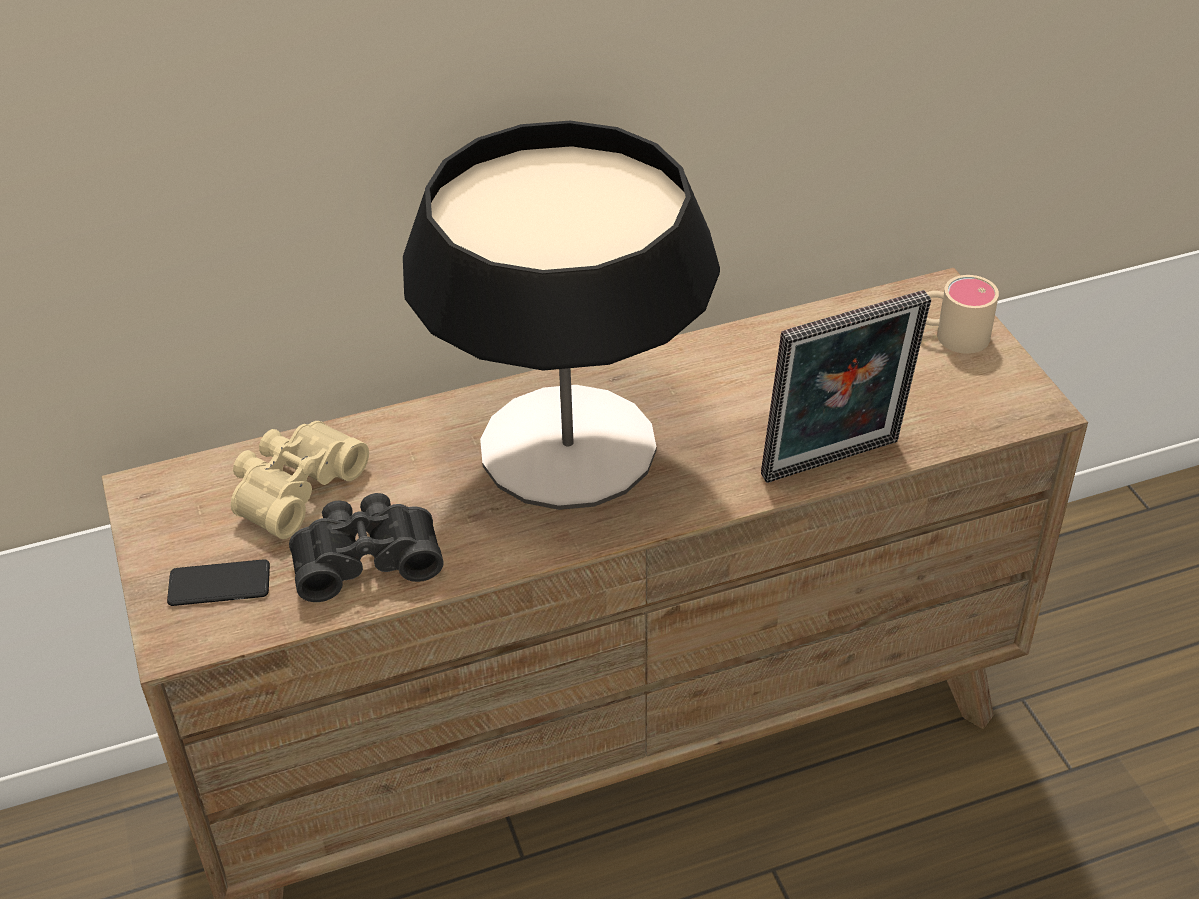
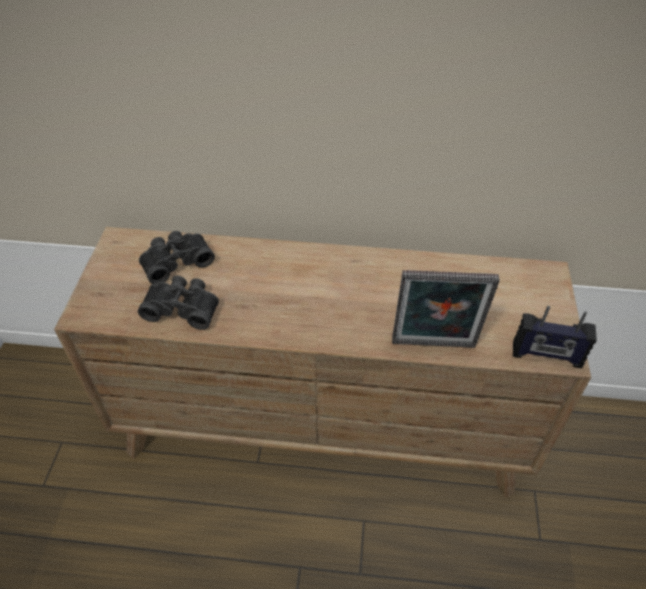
camera: 25 degrees right, 5 degrees up
phone [167,559,270,606] -> none
beige binoculars [231,421,369,539] -> black binoculars [139,231,215,284]
table lamp [403,121,720,510] -> none
beige mug [926,275,999,354] -> none
none -> radio [513,306,597,368]

